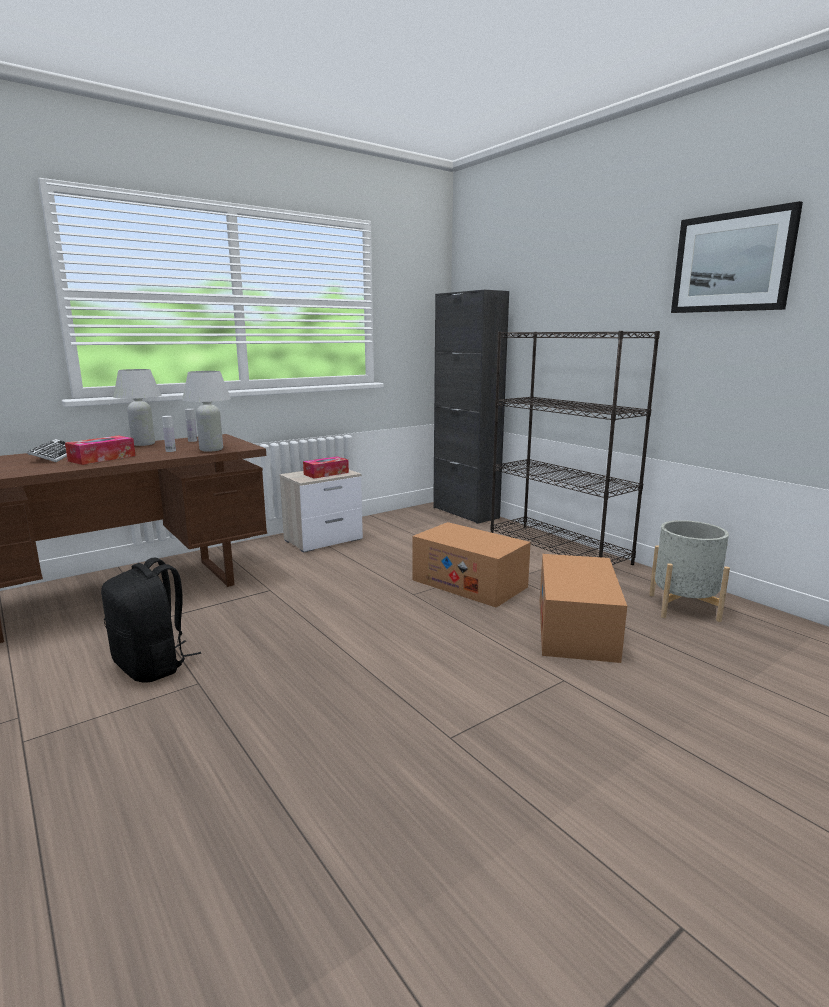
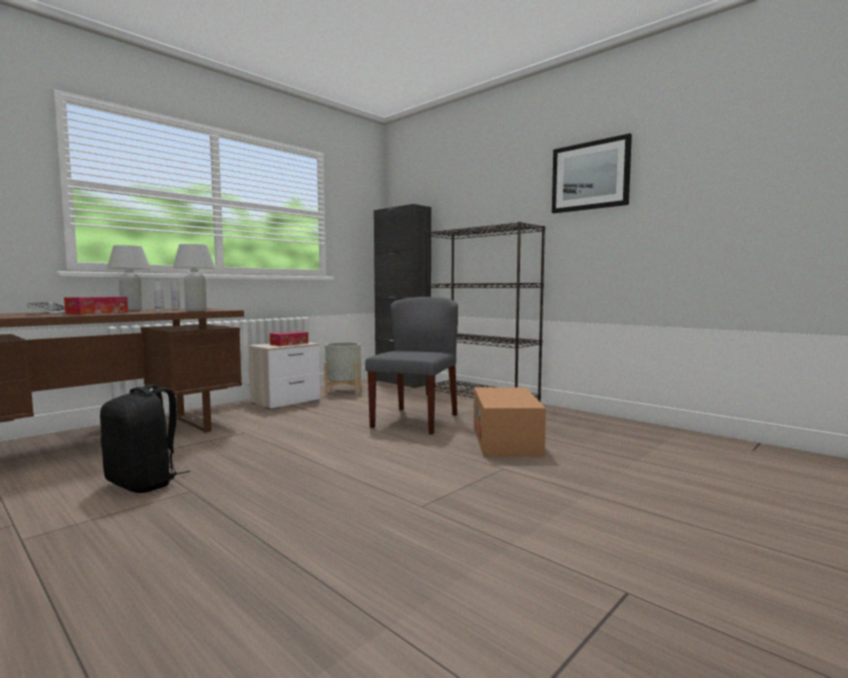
camera: 10 degrees left, 10 degrees down
cardboard box [412,522,531,608] -> grey chair [365,297,458,435]
grey planter [649,520,730,622] -> grey planter moved to [324,342,362,395]

